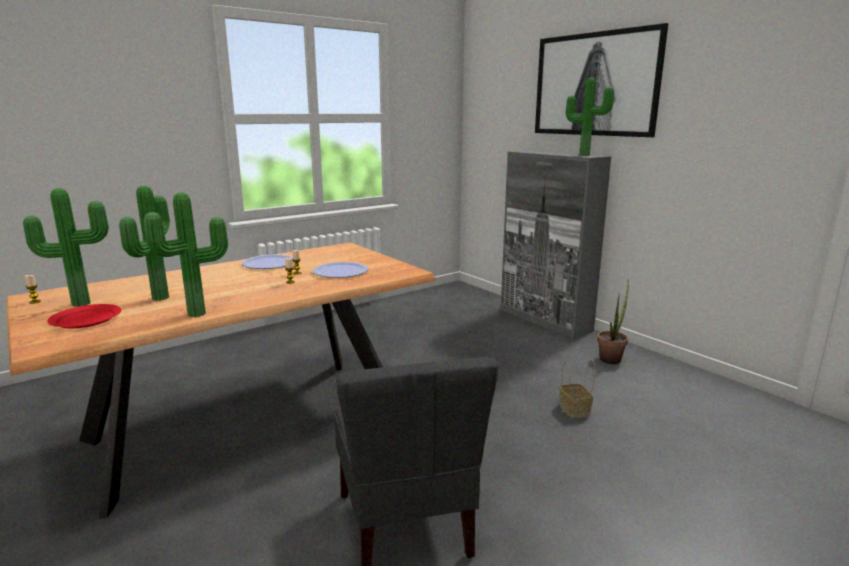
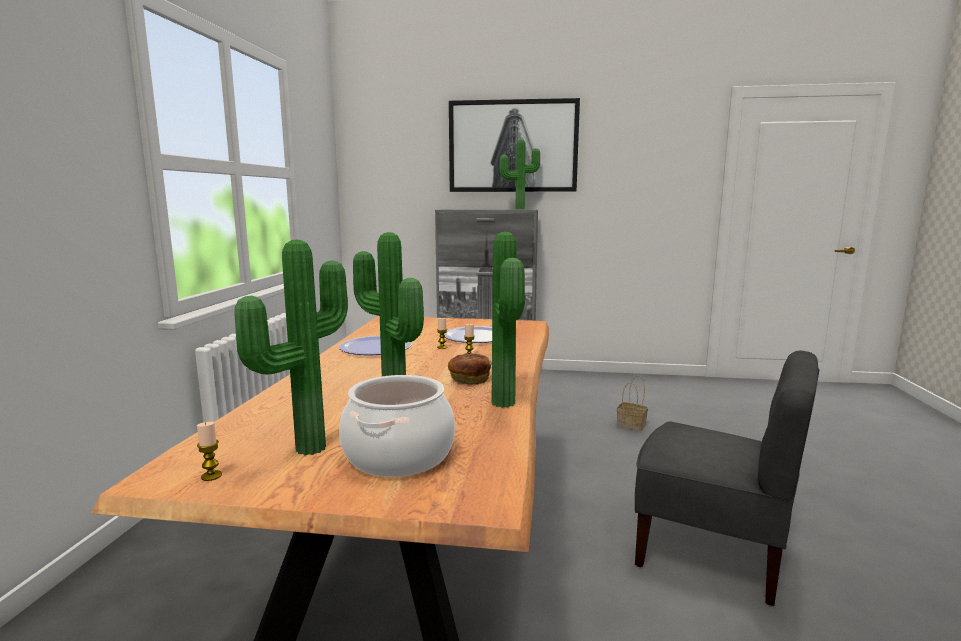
camera: 45 degrees left, 5 degrees down
red plate [47,304,121,328] -> cooking pot [339,375,455,477]
potted plant [597,279,629,364] -> none
none -> bread [448,353,491,384]

